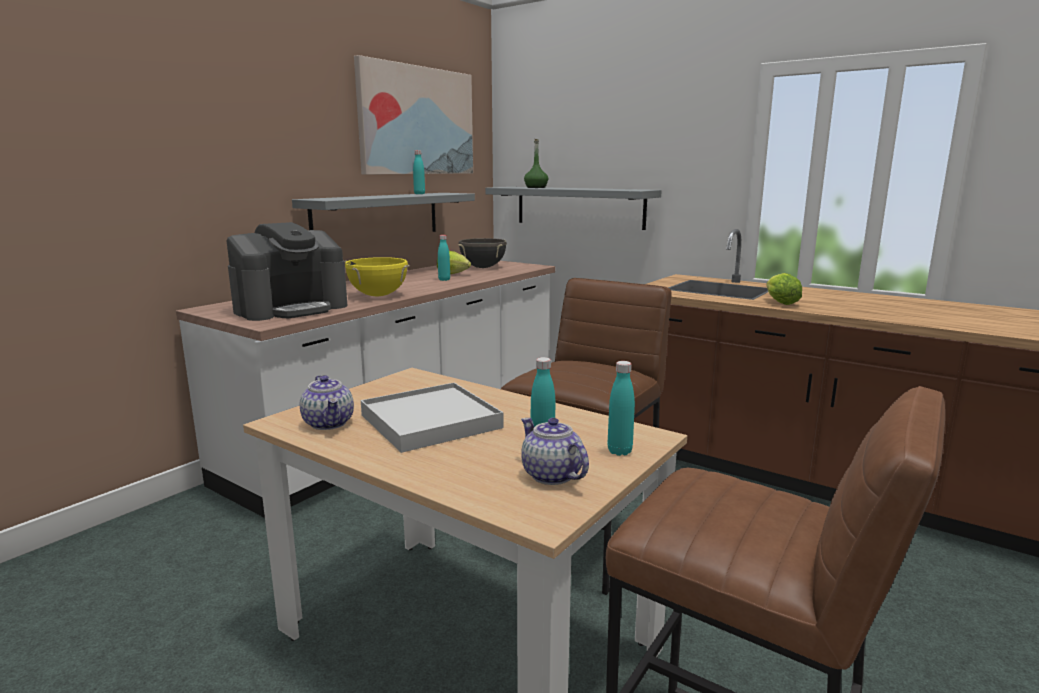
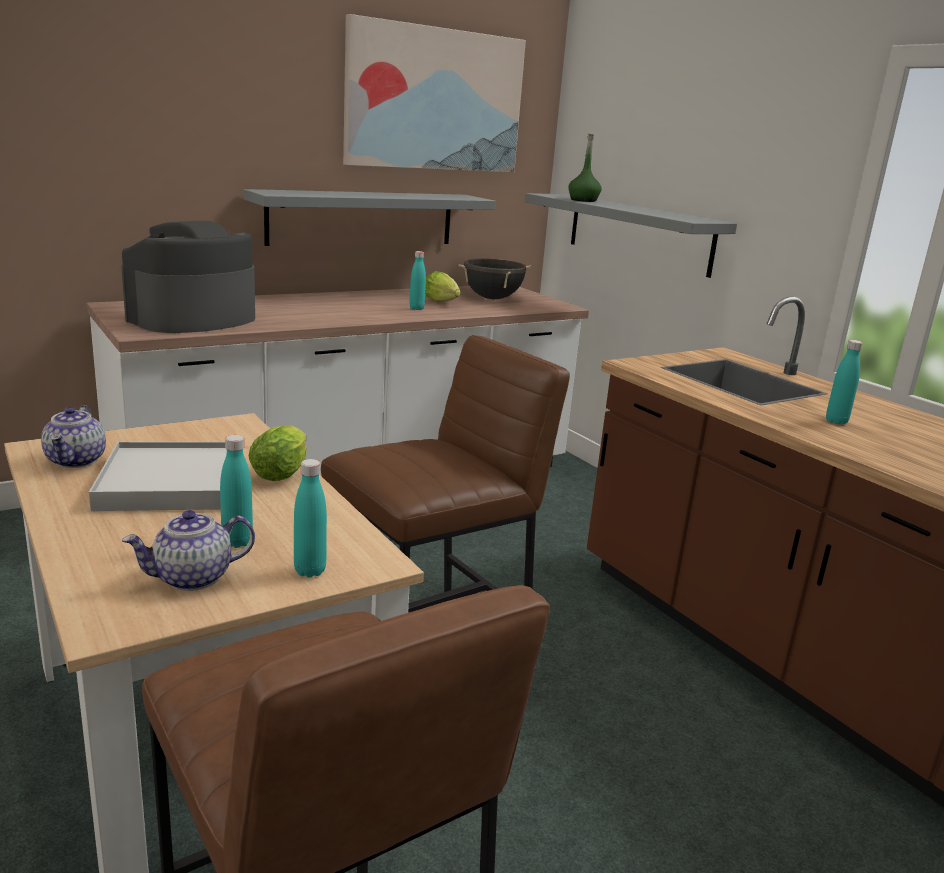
camera: 20 degrees right, 5 degrees up
coffee machine [227,222,348,321] -> coffee machine turned 150 degrees clockwise [121,221,255,333]
yellow cooking pot [345,257,410,296] -> none
turquoise bottle [413,150,425,194] -> turquoise bottle moved to [826,340,863,425]
teapot [521,418,589,485] -> teapot turned 105 degrees counterclockwise [122,510,255,591]
lettuce [766,273,802,305] -> lettuce moved to [249,425,307,481]

